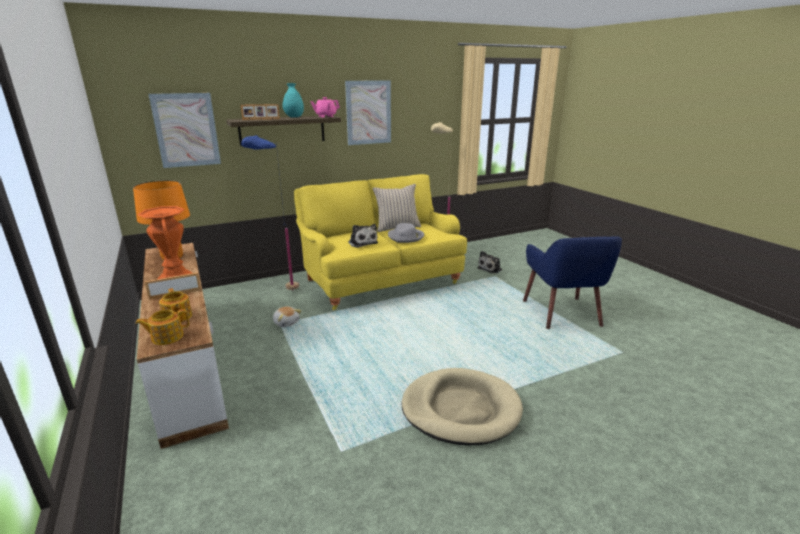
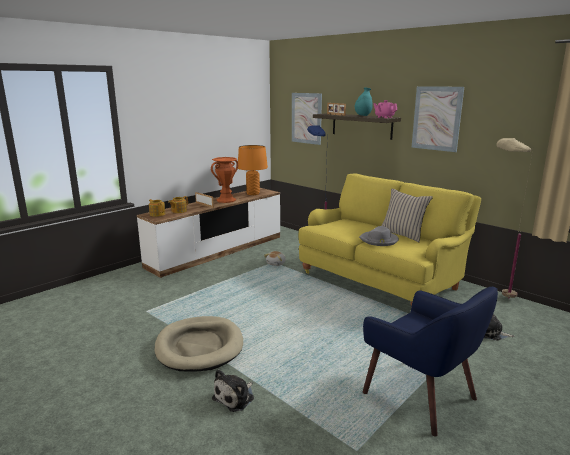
camera: 70 degrees right, 5 degrees down
plush toy [348,224,378,248] -> plush toy moved to [212,369,254,412]
blue armchair [523,236,622,329] -> blue armchair turned 105 degrees counterclockwise [363,287,498,437]

